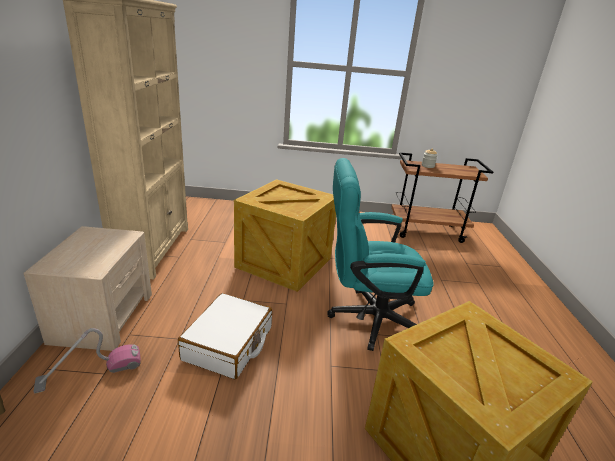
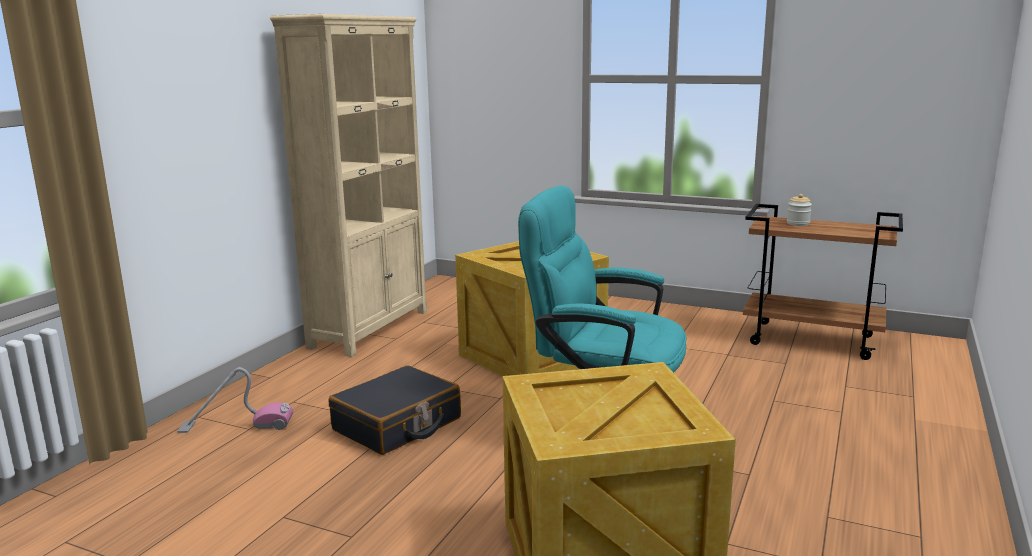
camera: 25 degrees right, 10 degrees down
beige nightstand [23,226,152,351] -> none
white suitcase [178,293,272,380] -> black suitcase [329,366,461,455]

